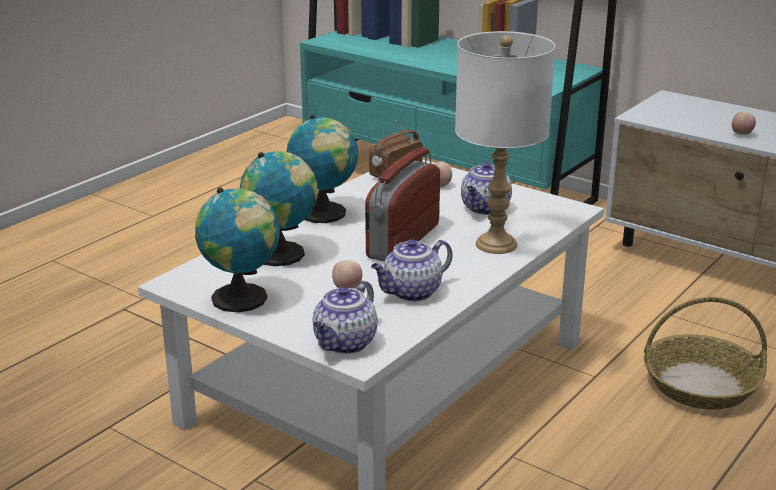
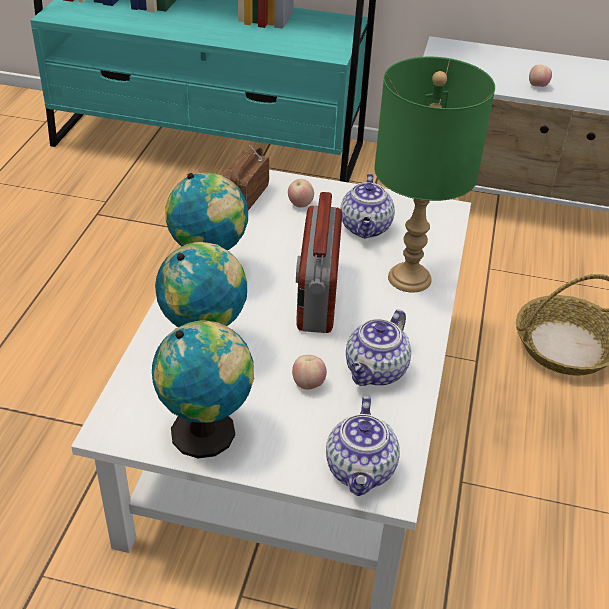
camera: 25 degrees left, 15 degrees up
white table lamp [455,31,555,254] -> green table lamp [374,57,495,293]

